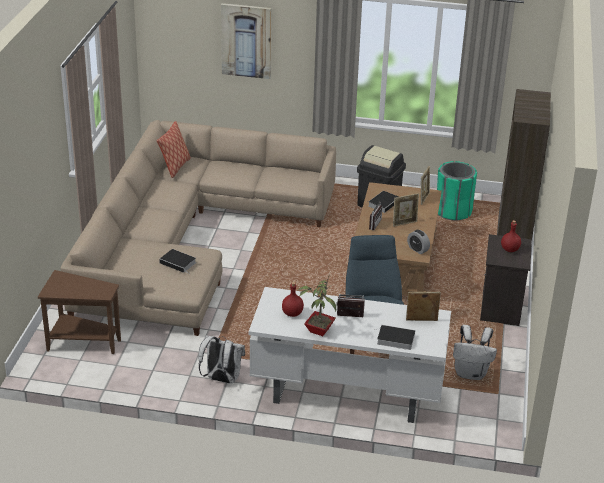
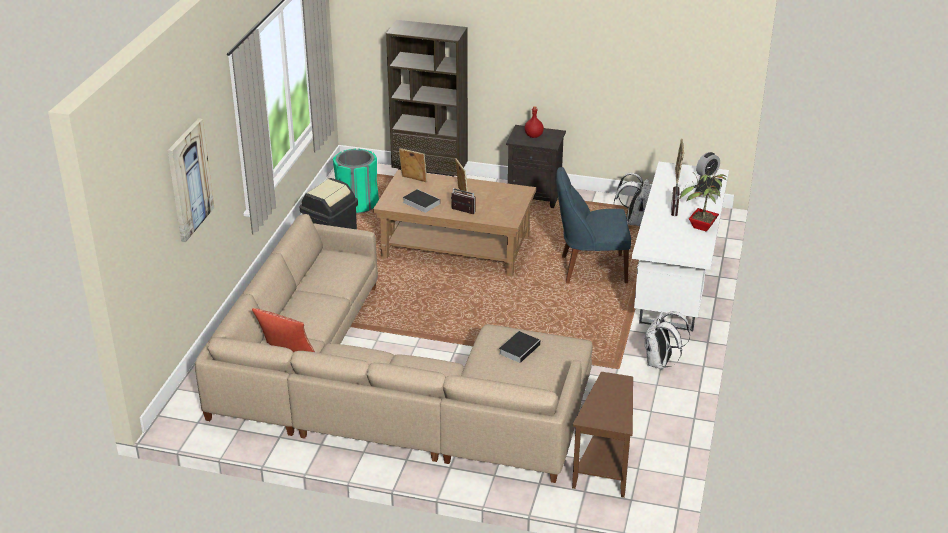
camera: 85 degrees left, 0 degrees up
red bottle [282,282,304,317] -> none
alarm clock [407,230,430,254] -> alarm clock moved to [696,152,720,177]

